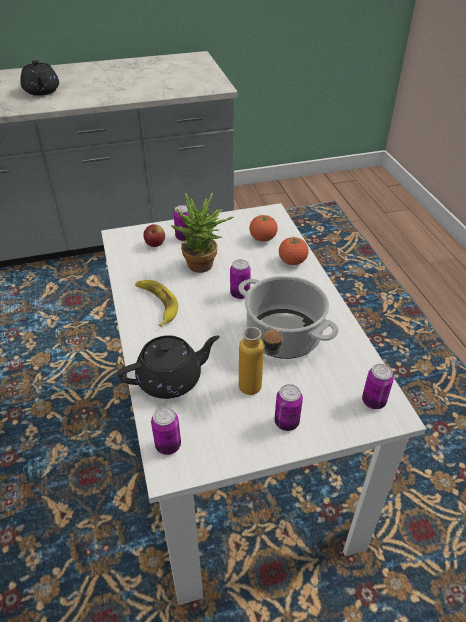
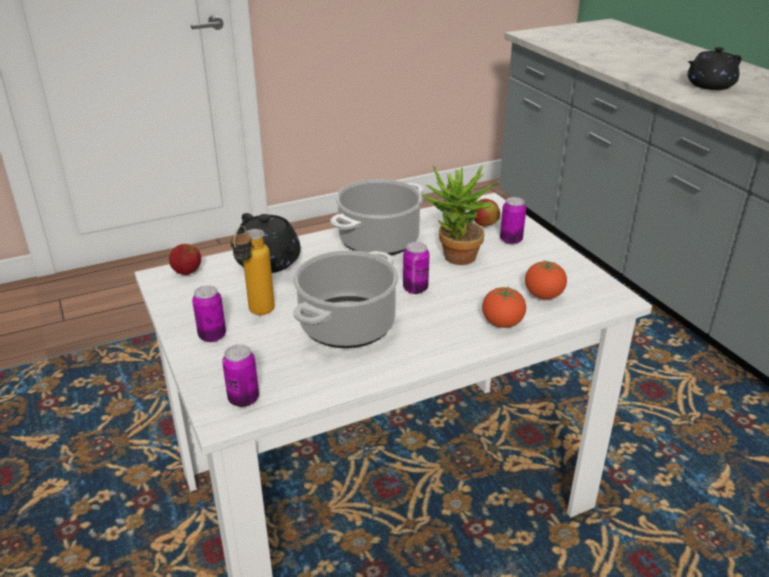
camera: 80 degrees right, 10 degrees down
banana [135,280,178,327] -> cooking pot [330,179,424,255]
can [151,407,181,455] -> apple [169,244,201,275]

